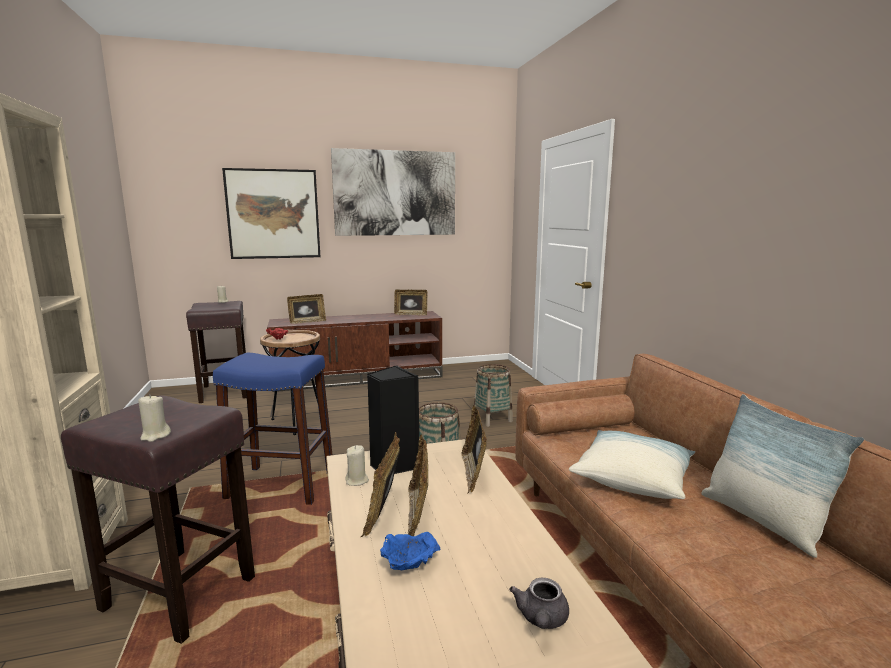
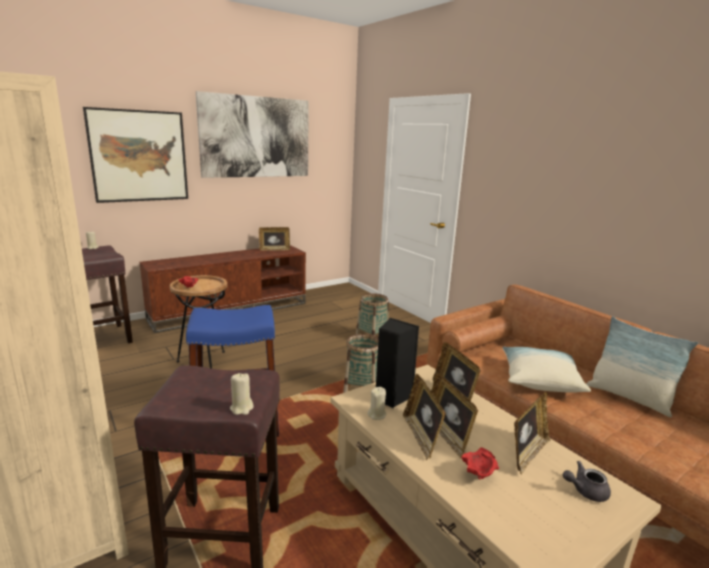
camera: 20 degrees left, 5 degrees up
picture frame [287,294,326,324] -> picture frame moved to [514,392,550,475]
blue bowl [380,532,441,571] -> red bowl [461,447,499,480]
grey teapot [509,578,569,629] -> grey teapot turned 90 degrees clockwise [563,461,611,502]

